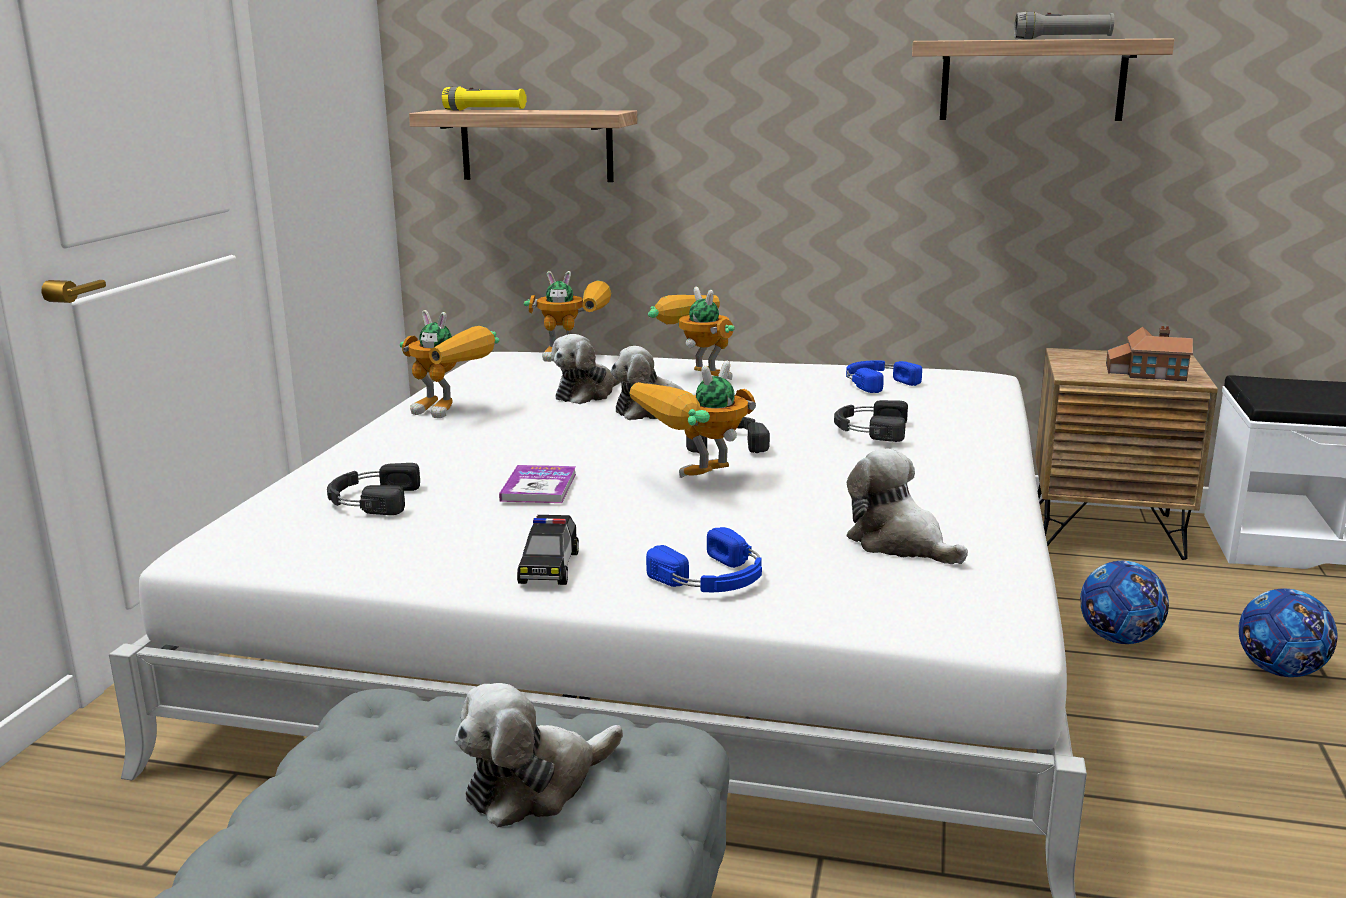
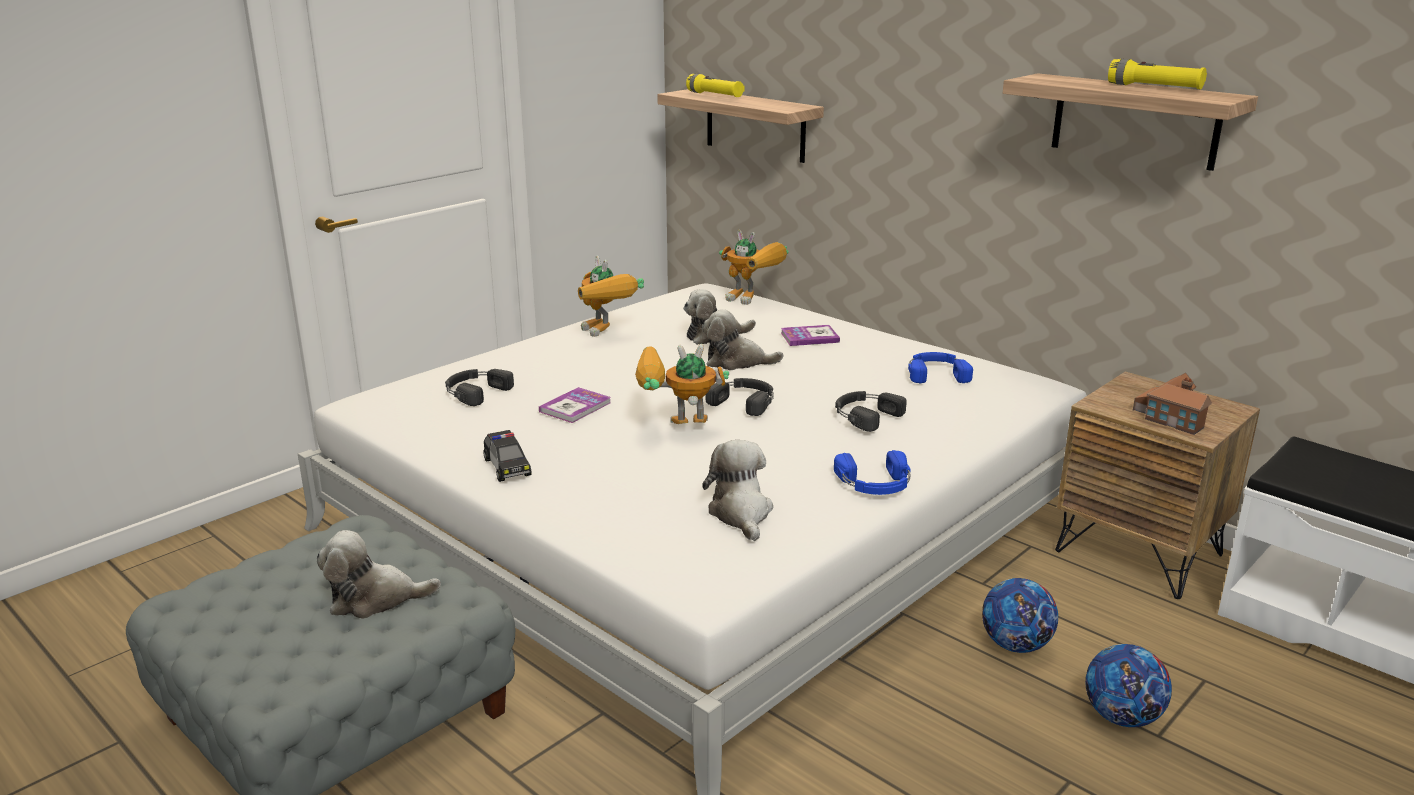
camera: 30 degrees right, 5 degrees up
toy car [517,515,579,585] -> toy car turned 60 degrees counterclockwise [483,430,532,482]
blue headphones [646,527,762,592] -> blue headphones moved to [834,450,911,495]
toy robot [648,287,735,380] -> book [781,325,840,346]
grey flashlight [1014,11,1114,39] -> yellow flashlight [1108,59,1207,89]

